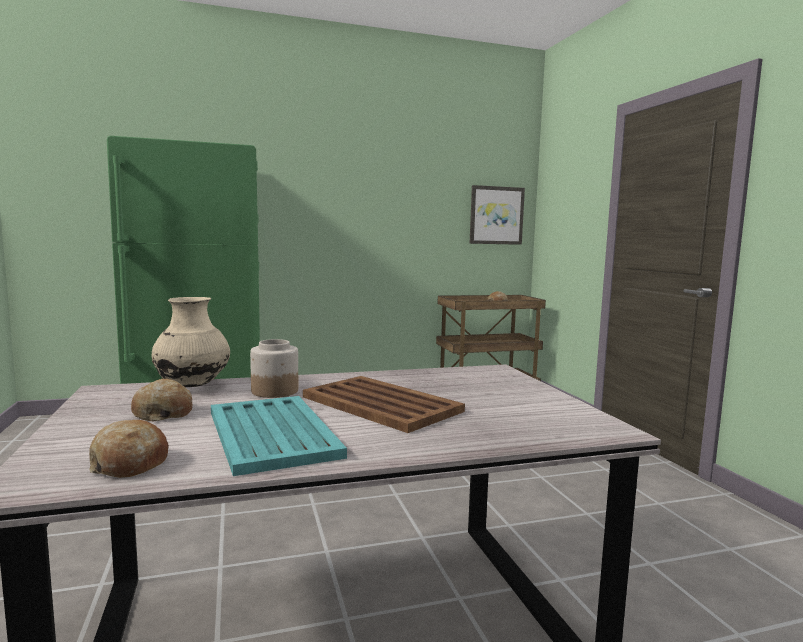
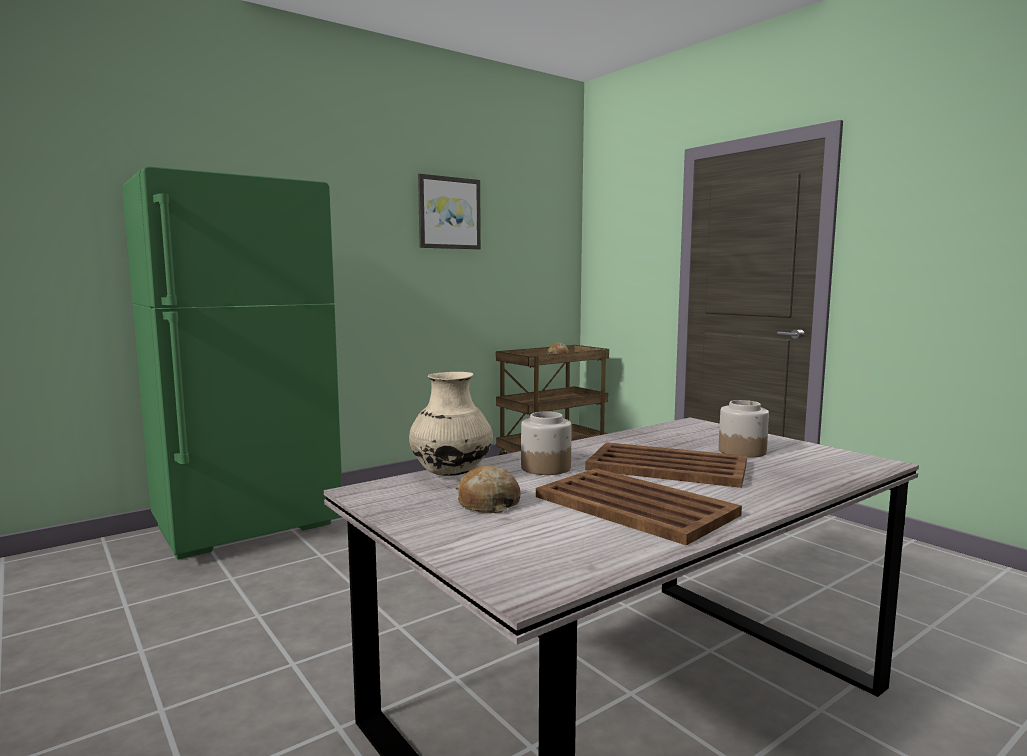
camera: 20 degrees left, 0 degrees up
bread [89,420,169,478] -> none
turquoise tray [211,396,347,476] -> brown tray [536,468,742,546]
picture [470,185,525,245] -> picture moved to [418,174,481,249]
none -> jar [719,400,769,458]

